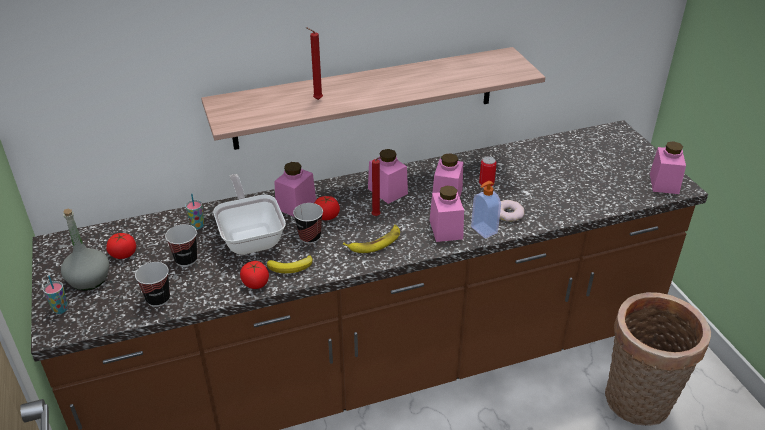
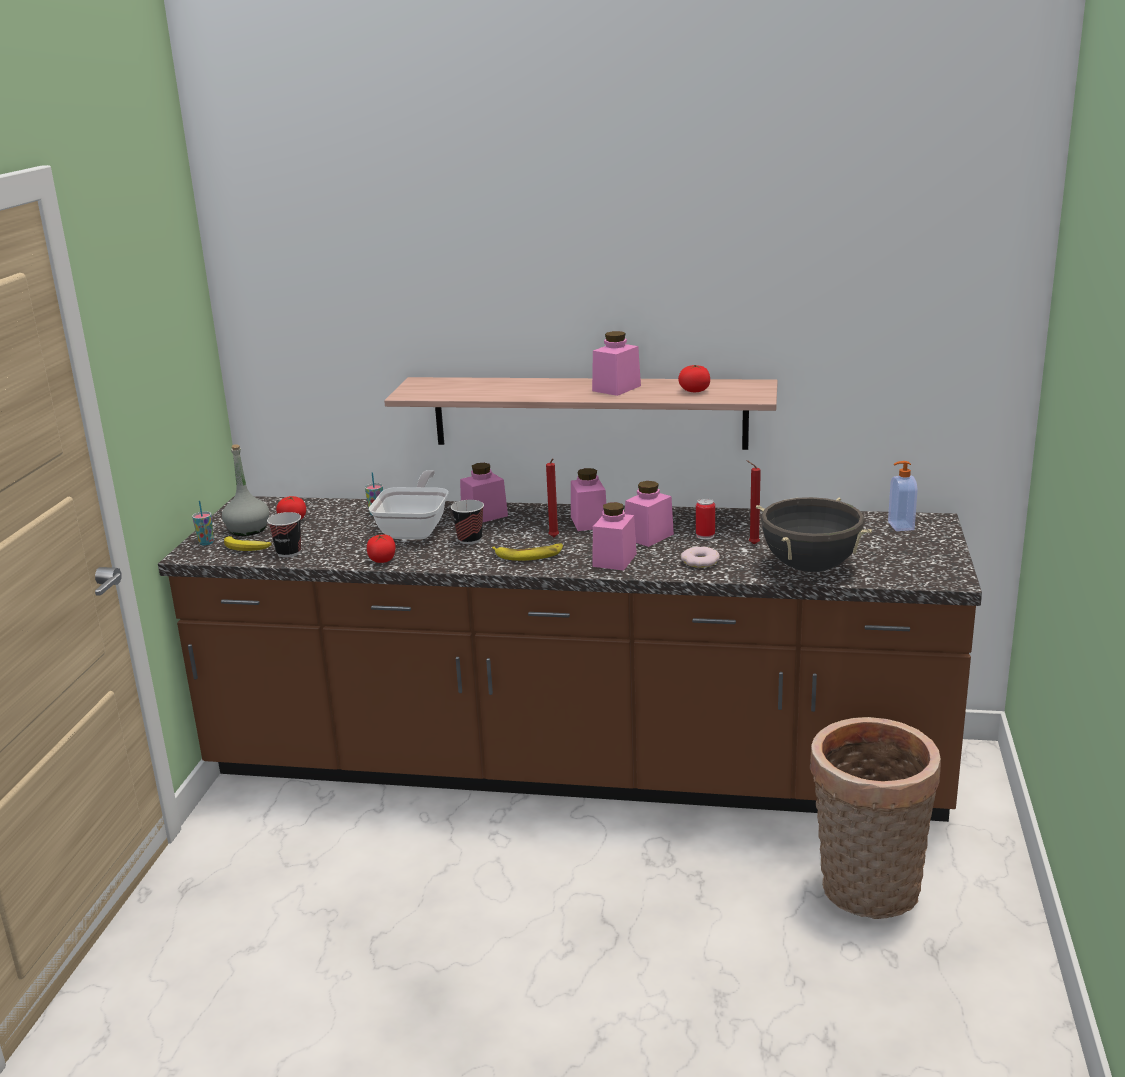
camera: 30 degrees right, 15 degrees down
cup [165,224,197,267] -> none
banana [267,255,313,273] -> banana moved to [224,536,272,551]
red candle [306,27,323,100] -> red candle moved to [746,460,761,545]
tomato [315,196,340,220] -> tomato moved to [678,365,710,392]
soap dispenser [471,181,501,239] -> soap dispenser moved to [888,461,917,531]
pink jar [650,141,686,194] -> pink jar moved to [592,331,641,396]
none -> black cooking pot [756,497,872,572]

